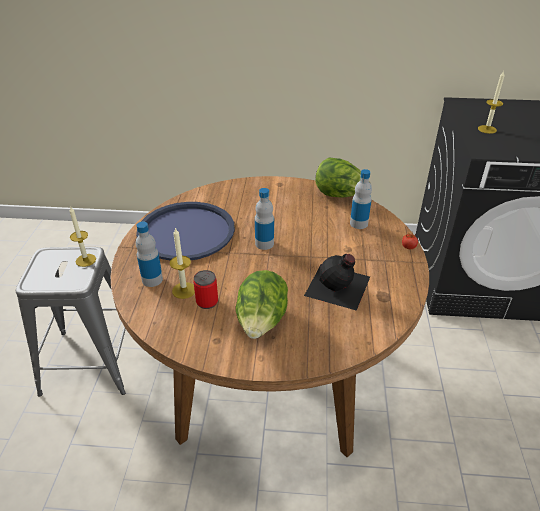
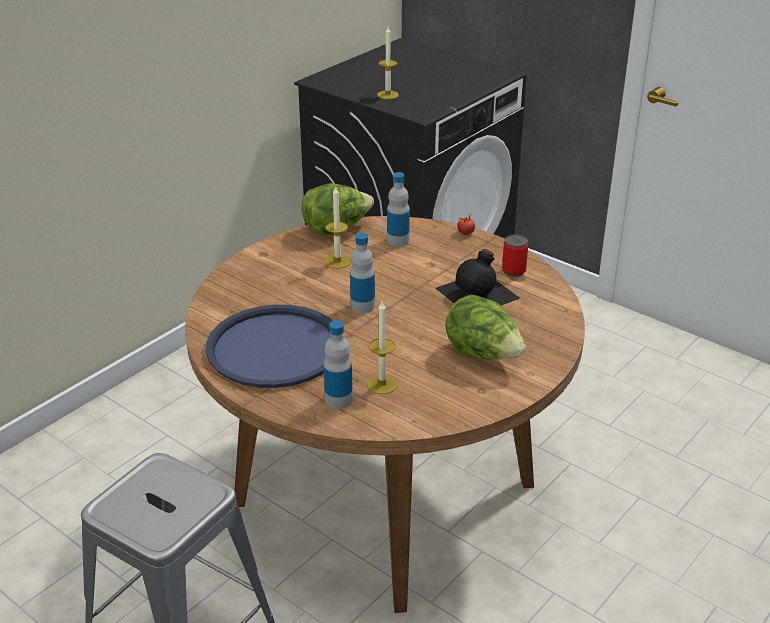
camera: 55 degrees left, 5 degrees down
candle [70,206,96,267] -> candle moved to [325,186,351,269]
can [193,270,218,309] -> can moved to [502,234,528,277]

